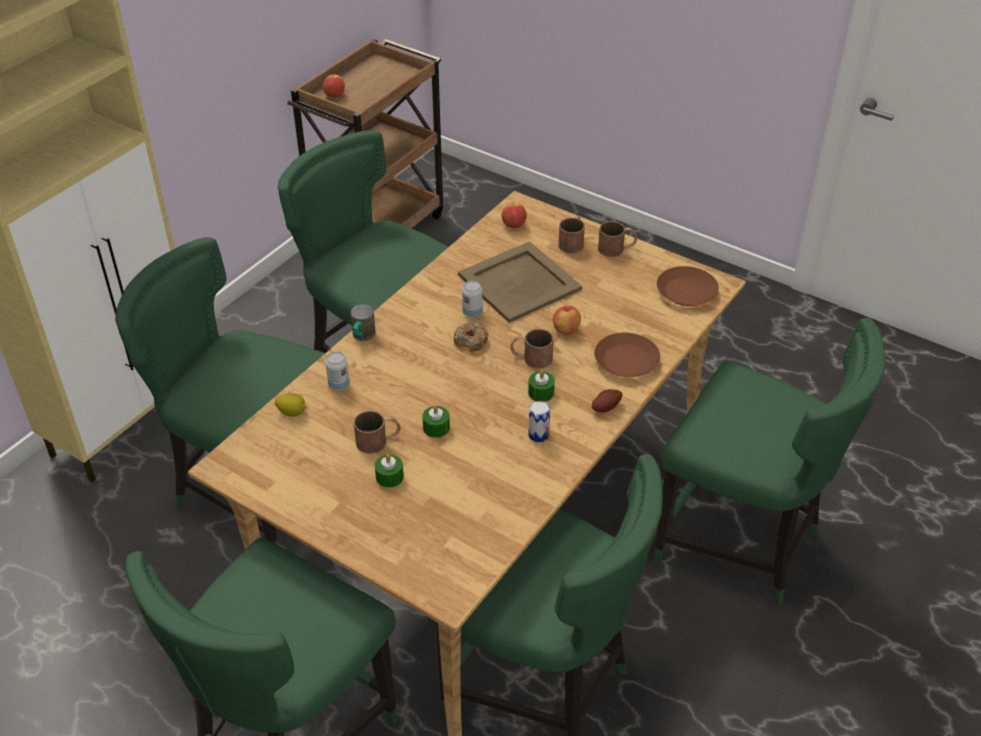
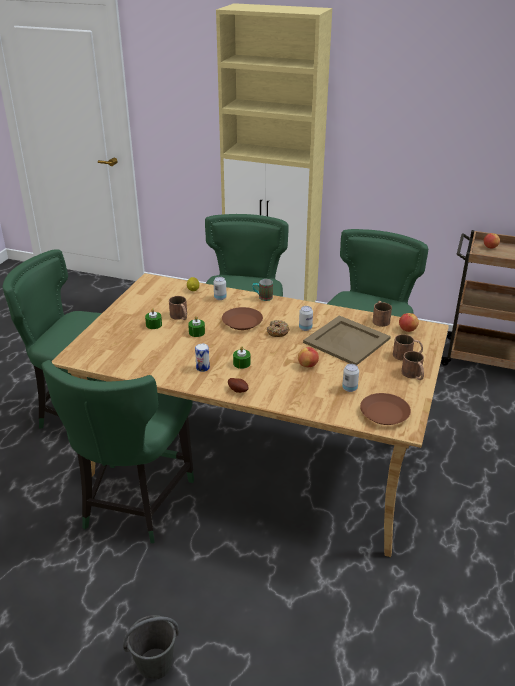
camera: 75 degrees right, 10 degrees down
brown mug [510,329,554,369] -> brown mug moved to [372,301,392,327]
brown plate [594,333,660,377] -> brown plate moved to [222,307,263,330]
green chair [654,318,886,607] -> none
none -> grey bucket [123,615,179,680]
none -> can [342,364,359,392]

